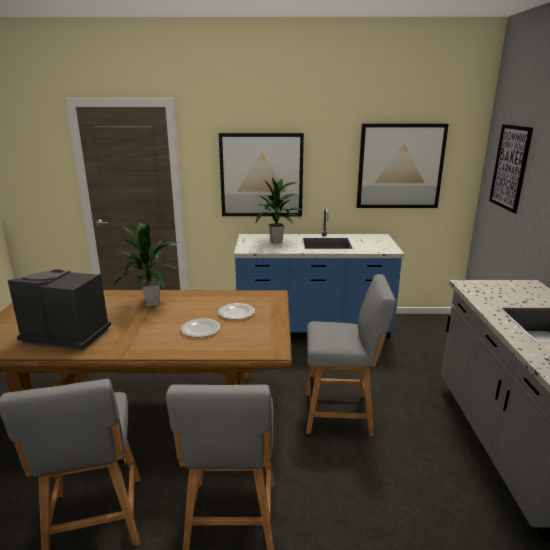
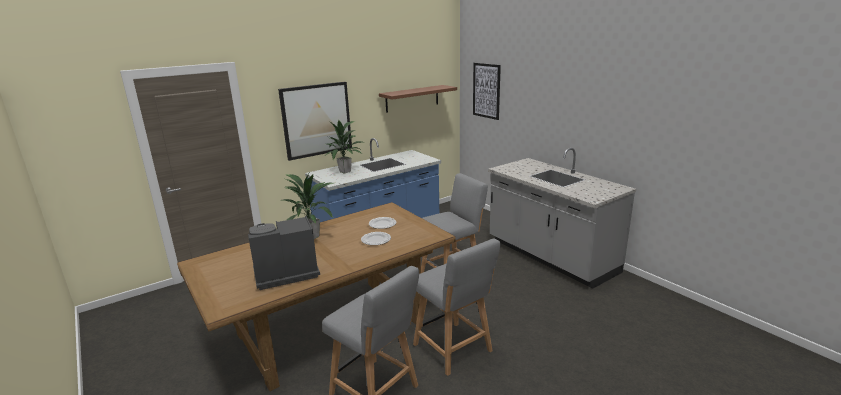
camera: 35 degrees left, 0 degrees up
picture [356,124,449,208] -> brown shelf [379,85,457,113]

